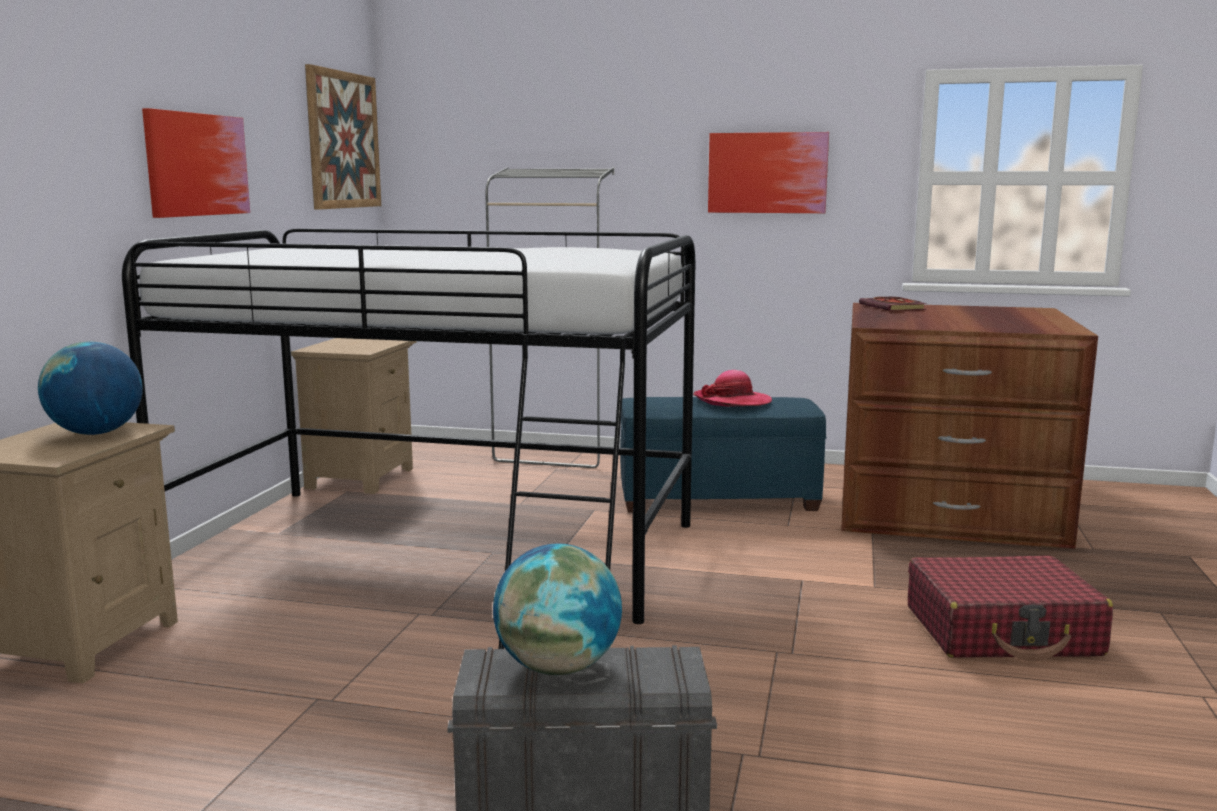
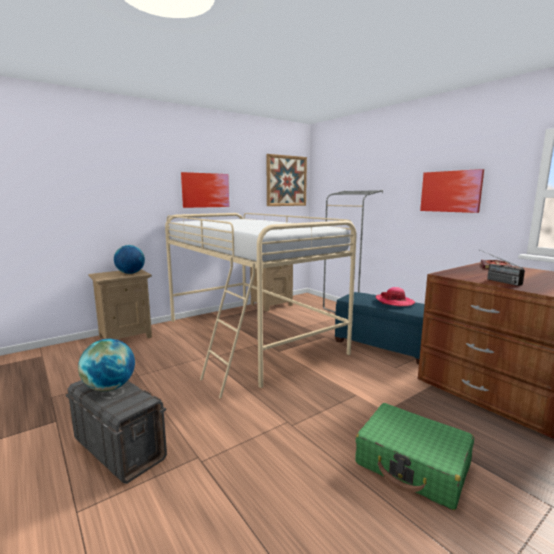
camera: 40 degrees right, 0 degrees up
black bed [122,229,695,649] -> beige bed [165,213,356,398]
red suitcase [908,556,1113,661] -> green suitcase [355,403,474,510]
none -> radio [480,250,525,286]

